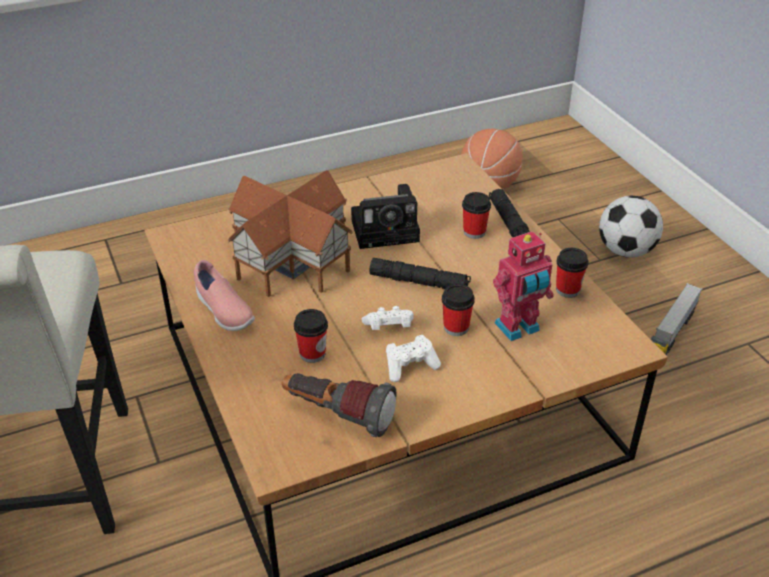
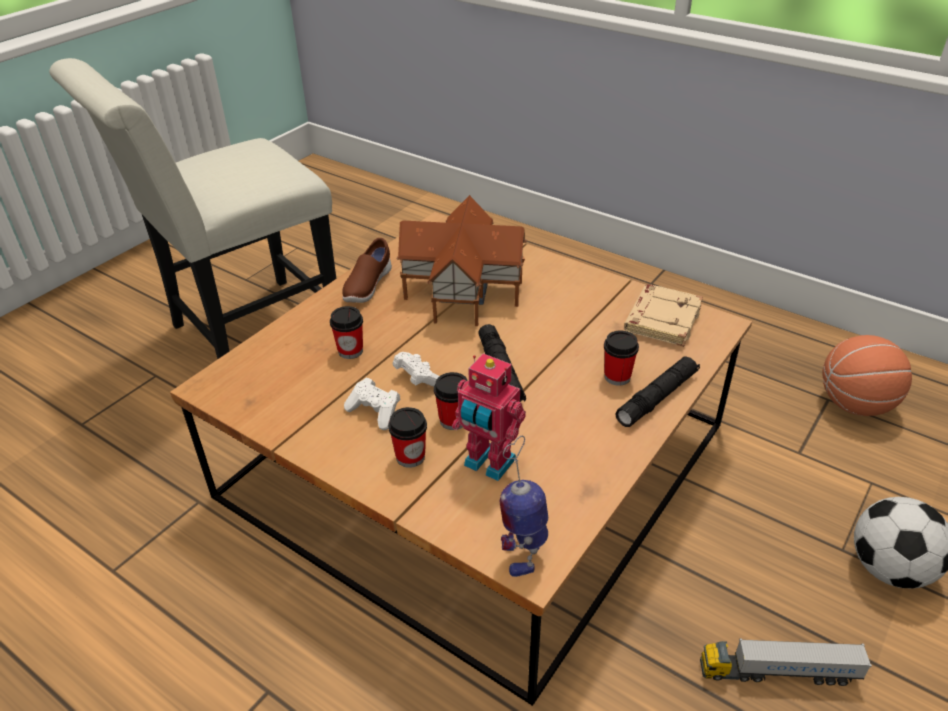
camera: 60 degrees right, 0 degrees up
pink shoe [194,260,255,331] -> brown shoe [342,238,392,303]
flashlight [282,373,397,437] -> none
camera [351,184,420,249] -> none
cup [556,248,588,298] -> cup moved to [388,407,427,468]
none -> toy robot [499,436,548,577]
none -> beige book [624,284,703,347]

